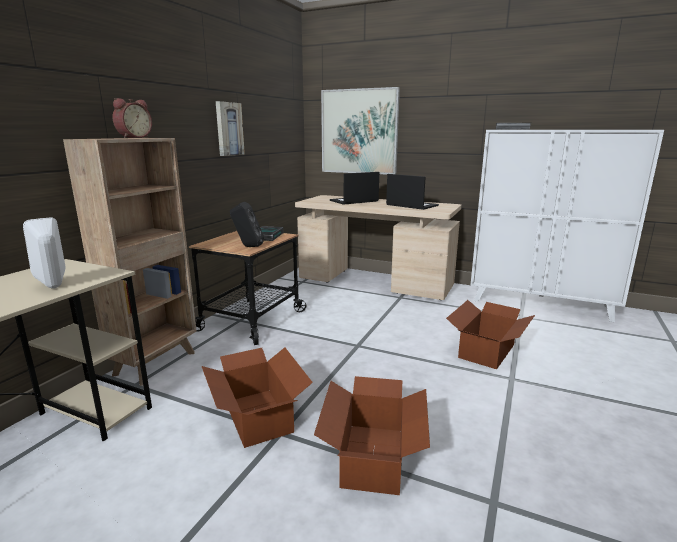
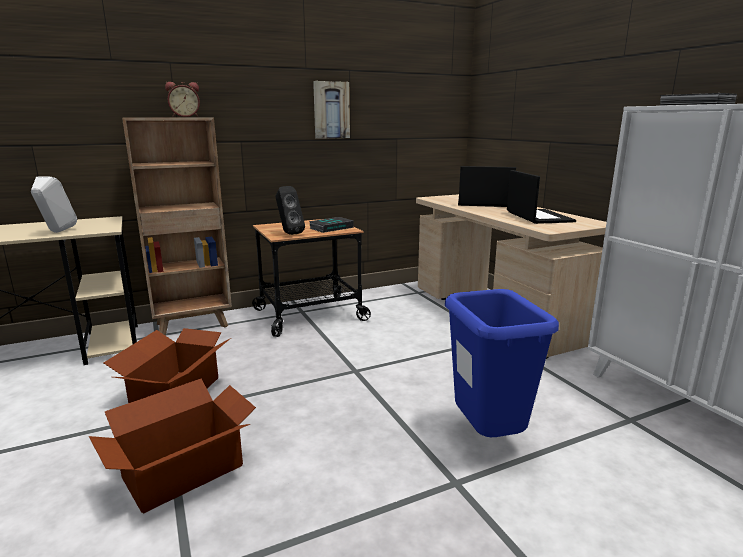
camera: 40 degrees right, 0 degrees up
picture [321,87,400,175] -> none
cardboard box [446,300,535,369] -> blue trash can [445,289,559,437]

